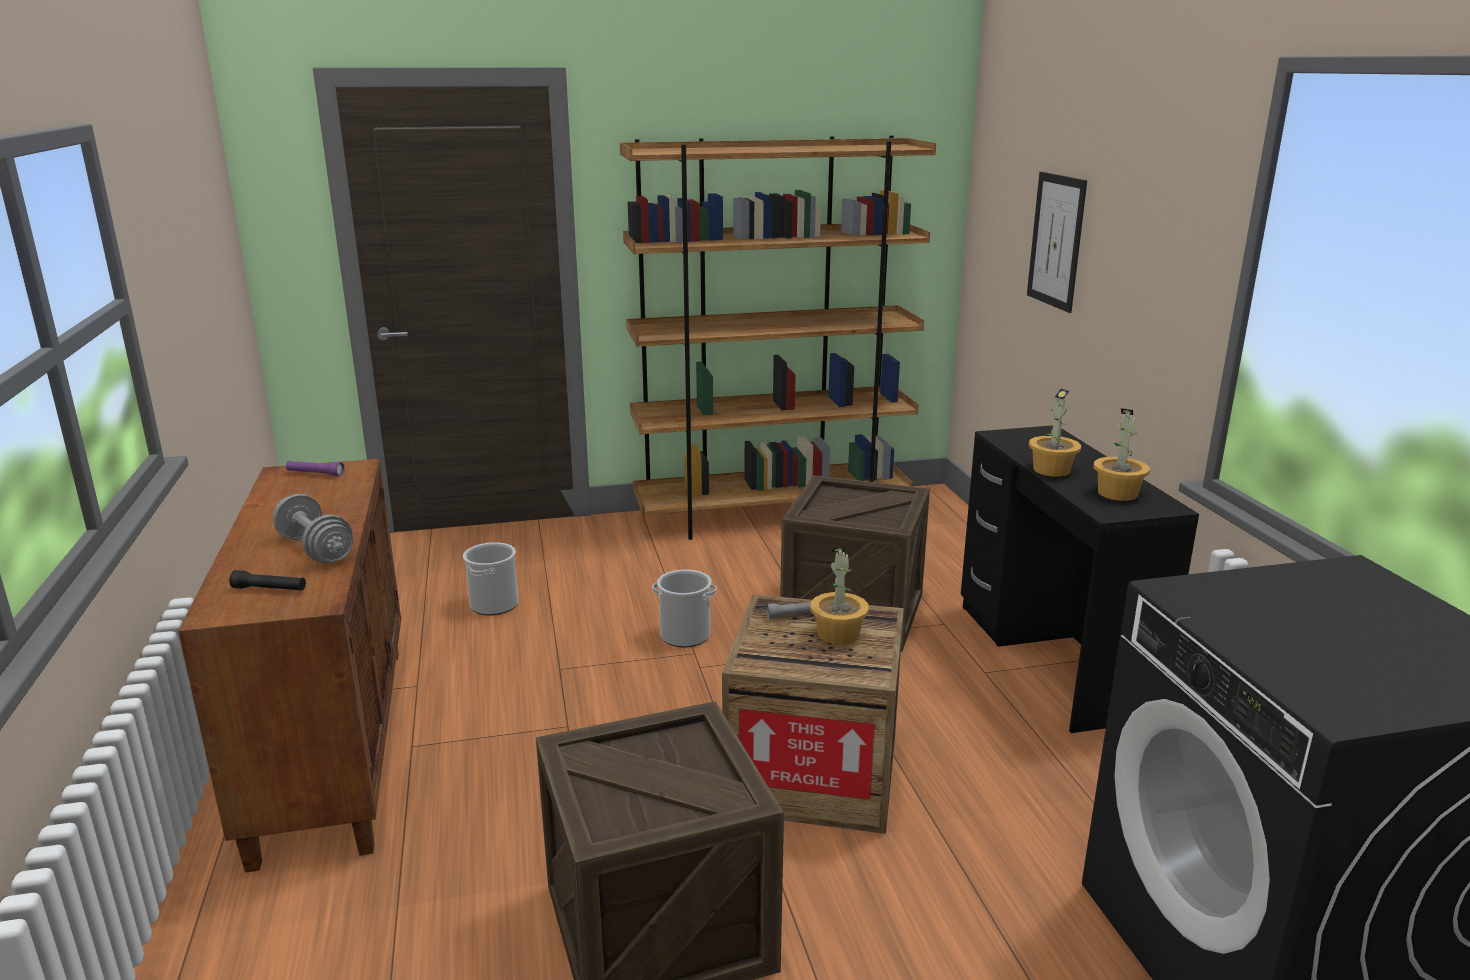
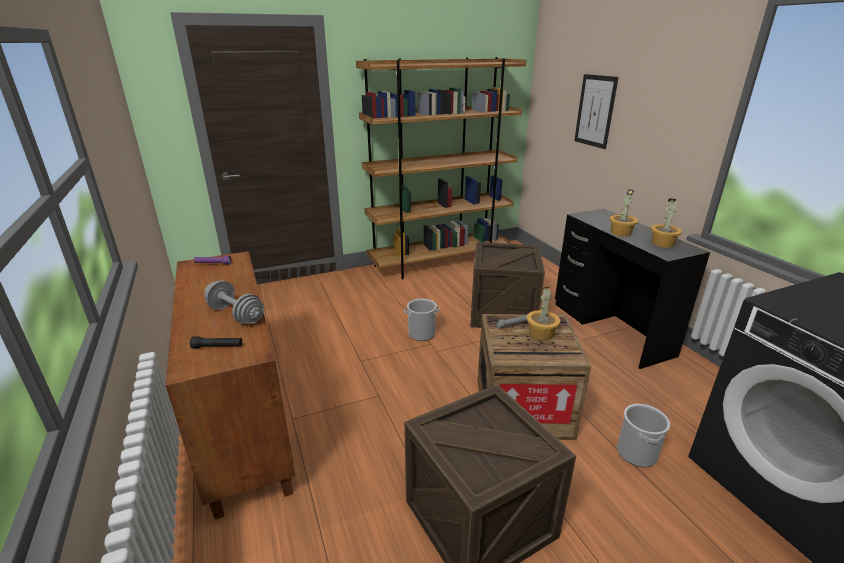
camera: 10 degrees left, 5 degrees up
bucket [463,542,518,615] -> bucket moved to [617,404,670,467]

